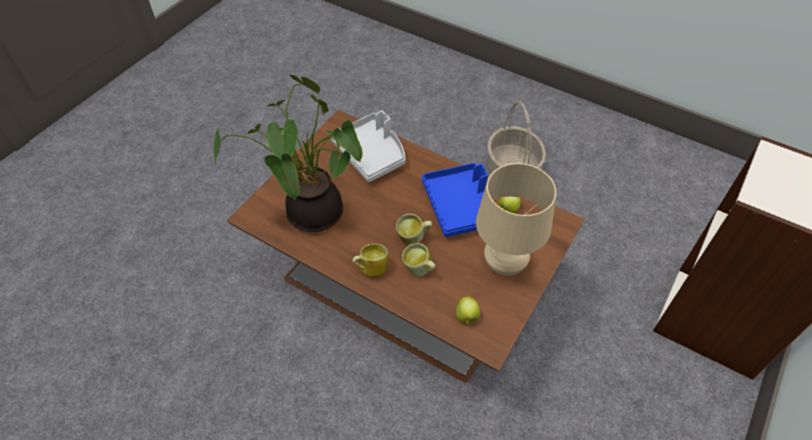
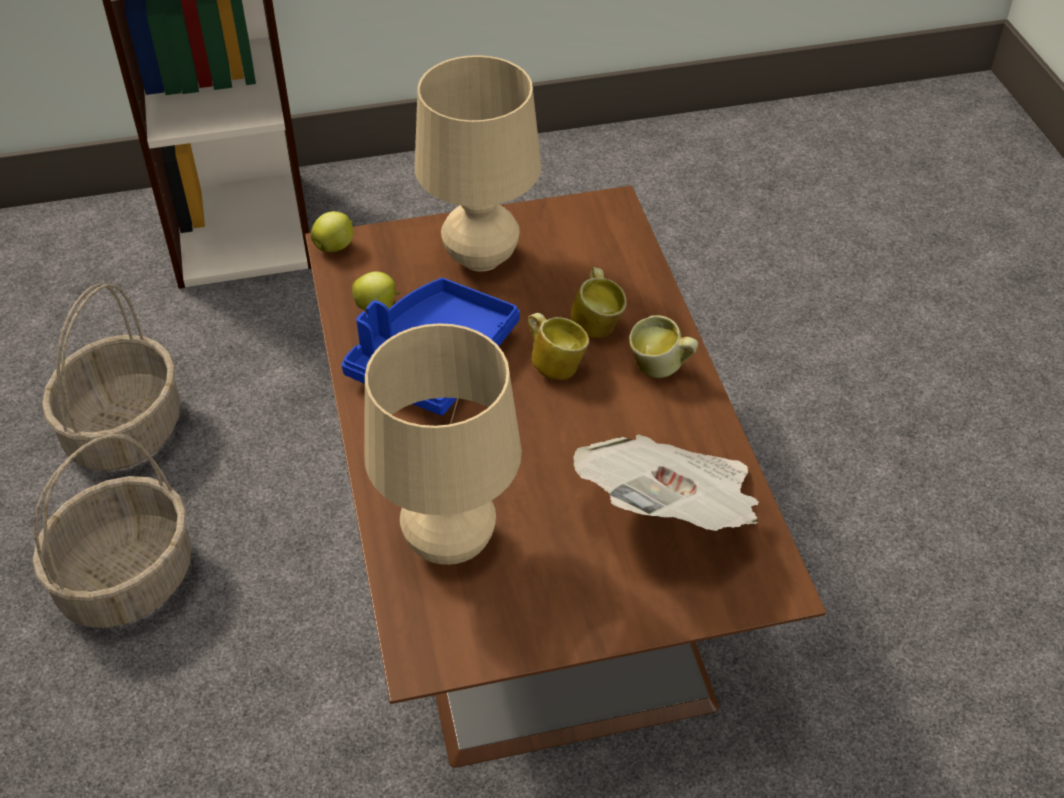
camera: 135 degrees left, 5 degrees down
potted plant [213,75,363,232] -> newspaper [573,435,759,531]
grey tray [330,111,406,182] -> beige table lamp [364,323,522,565]
apple [456,296,480,324] -> apple moved to [311,211,353,252]
none -> basket [42,283,180,471]

